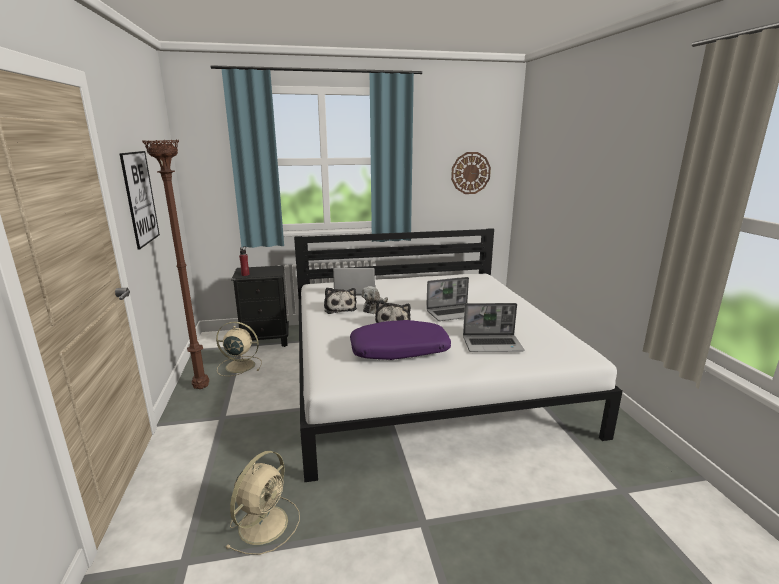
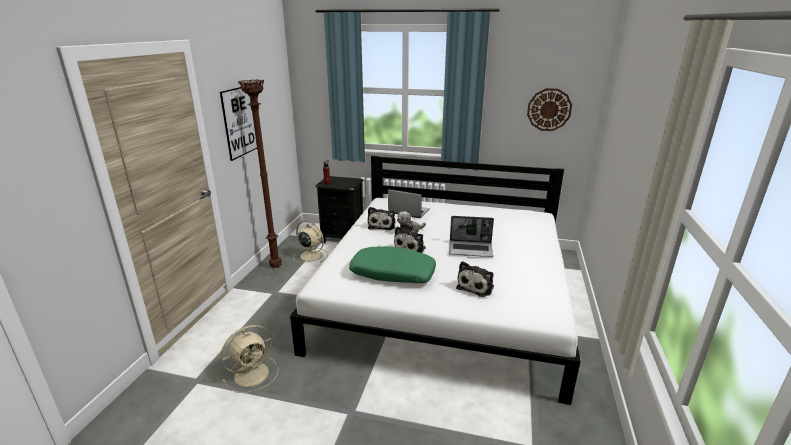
camera: 25 degrees right, 5 degrees up
purple pillow [350,320,451,360] -> green pillow [349,246,436,283]
laptop [463,303,524,352] -> plush toy [456,261,494,297]

